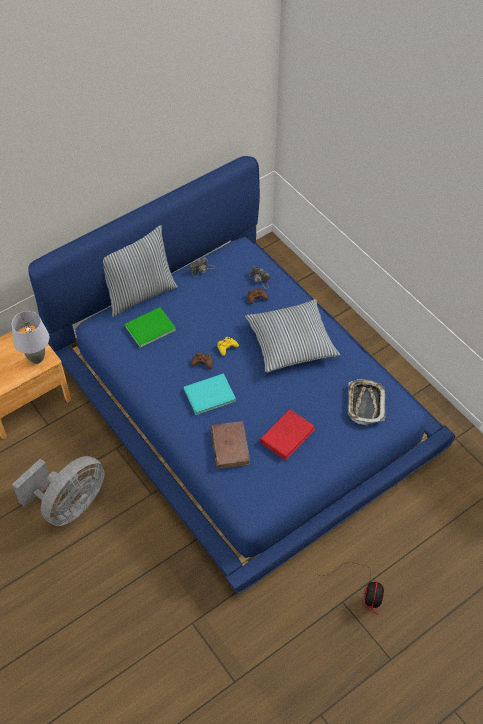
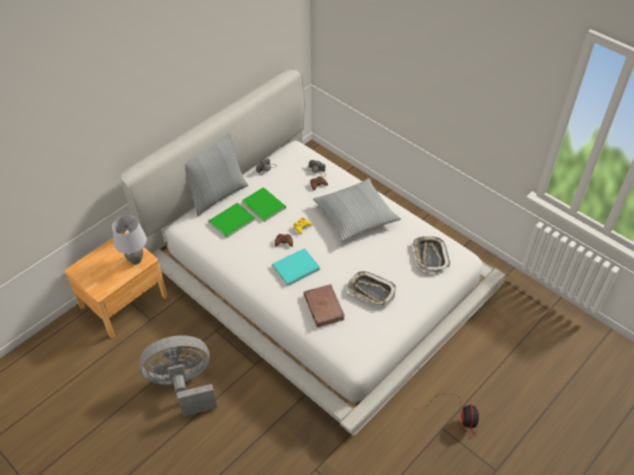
camera: 10 degrees left, 5 degrees down
grey fan [12,456,105,526] -> grey fan turned 135 degrees counterclockwise [139,335,217,416]
blue bed [28,156,455,594] -> white bed [121,69,506,435]
red book [260,409,315,461] -> tray [347,271,396,306]
none -> green book [242,187,286,222]

